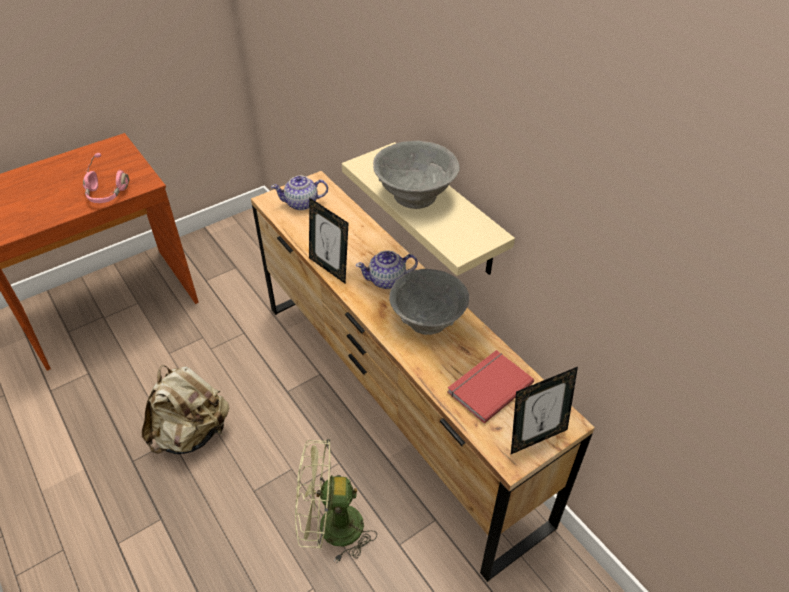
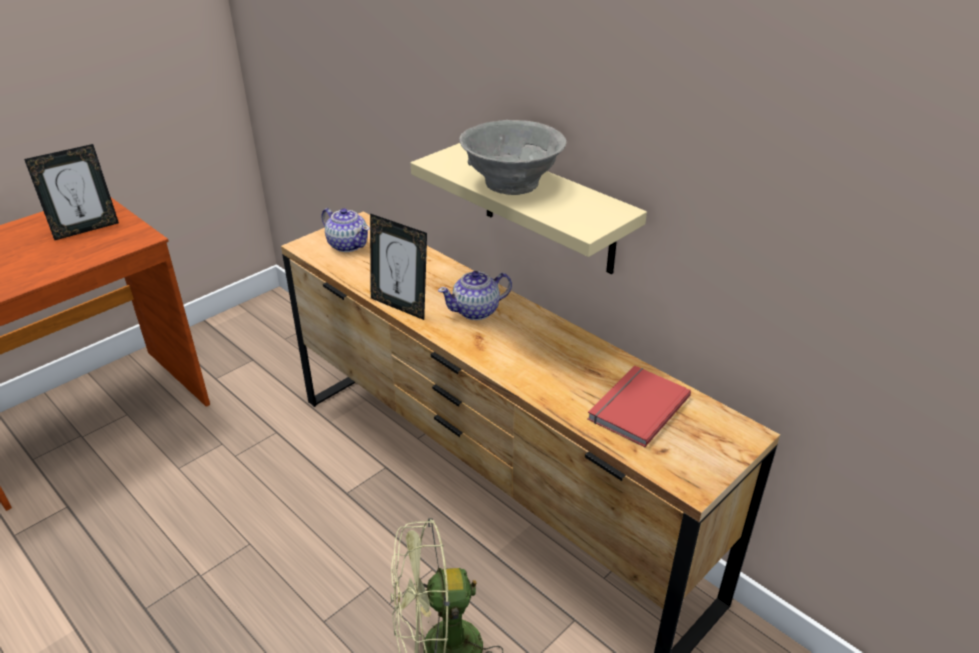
camera: 10 degrees left, 10 degrees down
pink headphones [83,153,129,203] -> none
beige backpack [142,365,229,454] -> none
teapot [271,176,328,210] -> teapot turned 120 degrees counterclockwise [321,208,370,252]
grey bowl [389,269,469,335] -> none
picture frame [511,367,578,454] -> picture frame moved to [24,144,119,240]

